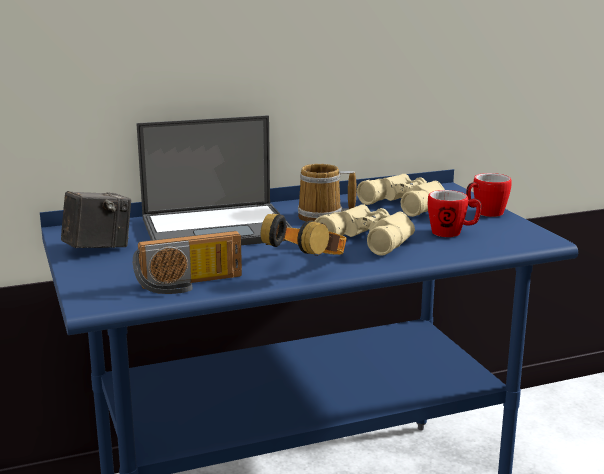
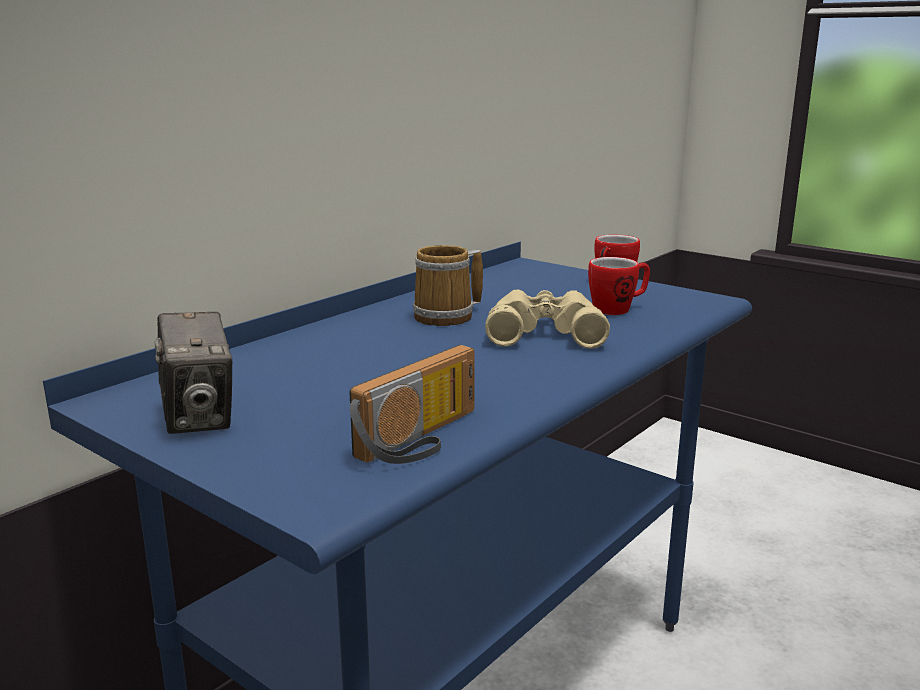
camera: 30 degrees left, 0 degrees up
camera [61,191,131,248] -> camera turned 135 degrees clockwise [155,312,232,434]
laptop [136,115,292,245] -> none
headphones [261,213,347,256] -> none
beige binoculars [357,174,445,217] -> none

